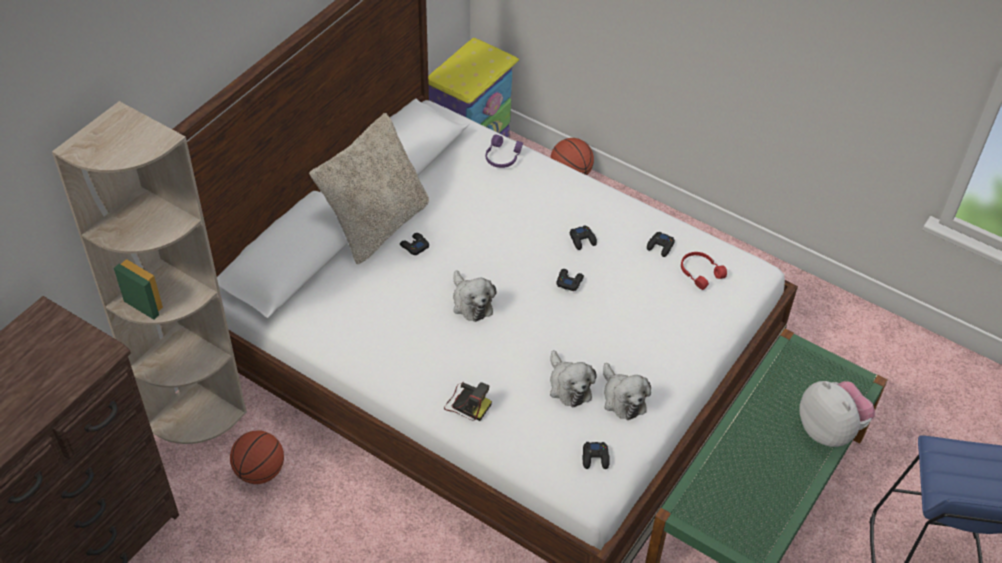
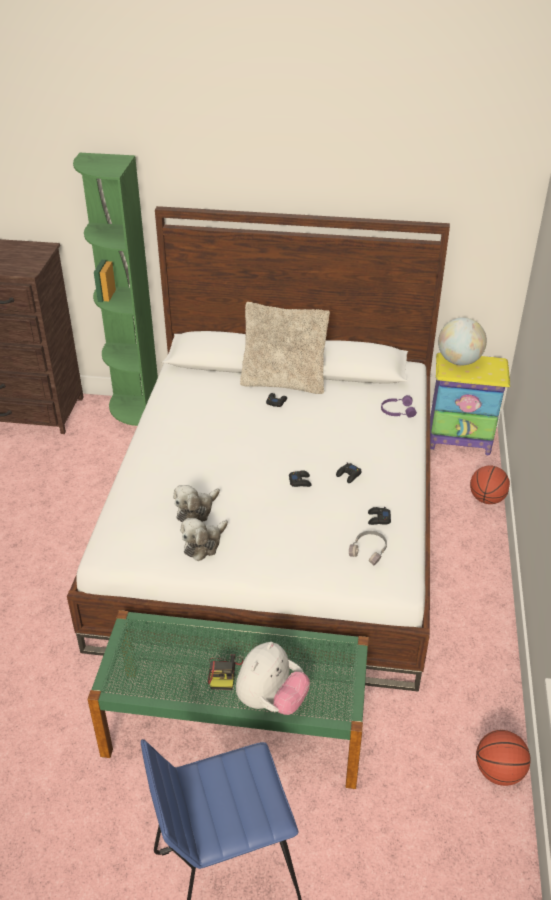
camera: 65 degrees right, 10 degrees down
beige bookcase [52,101,247,444] -> green bookcase [73,153,158,426]
basketball [230,431,284,484] -> basketball moved to [476,730,531,786]
camera [444,382,492,421] -> camera moved to [208,654,243,690]
plush toy [453,270,496,322] -> none
black game controller [583,442,610,469] -> none
red headphones [681,252,727,290] -> grey headphones [349,531,387,565]
none -> globe [438,317,487,366]

